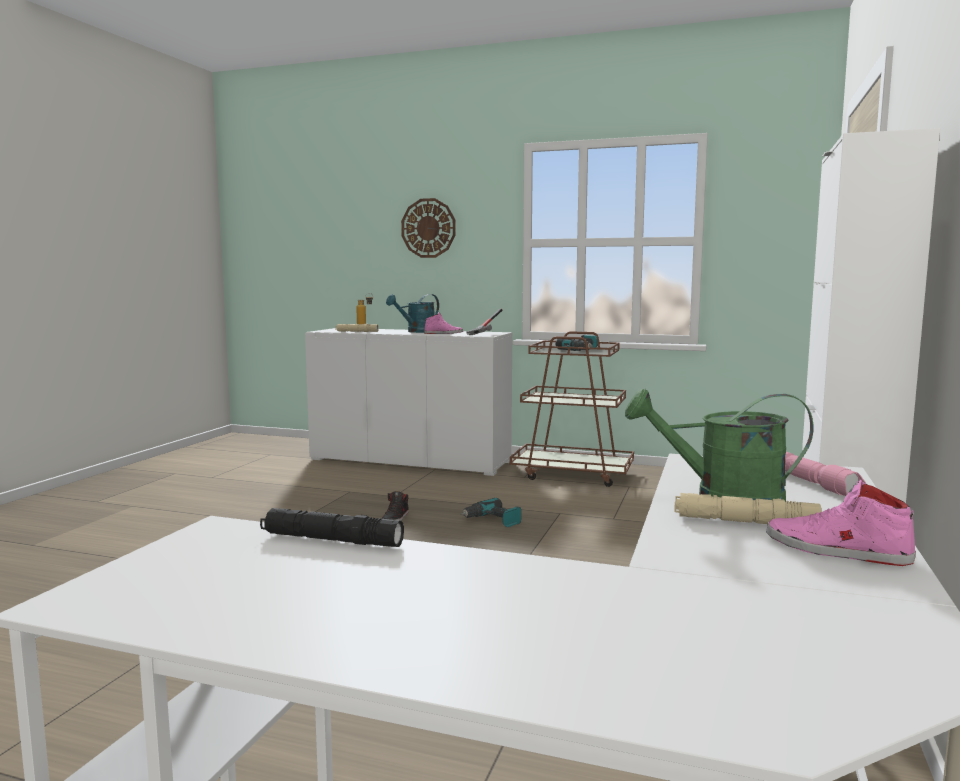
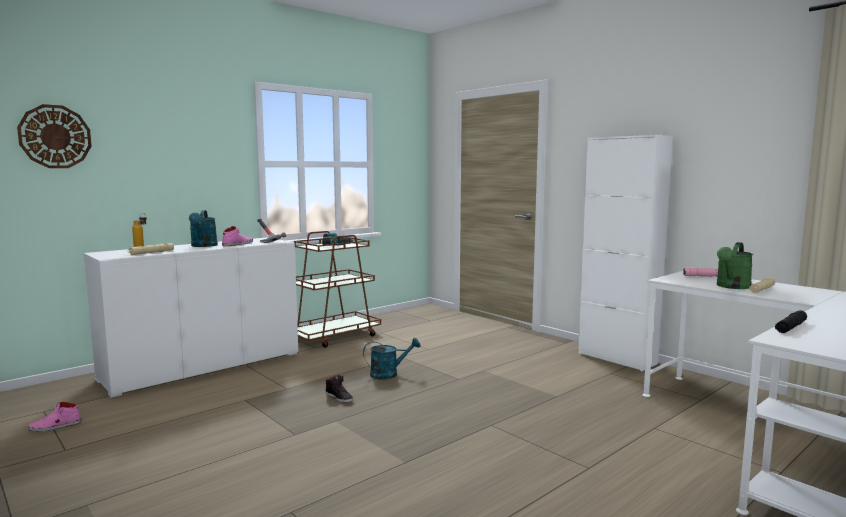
camera: 60 degrees left, 0 degrees up
wall clock [401,198,456,258] -> wall clock moved to [17,104,92,168]
power drill [461,498,521,527] -> turquoise watering can [363,338,420,380]
pink shoe [766,480,916,566] -> pink shoe moved to [28,401,81,432]

